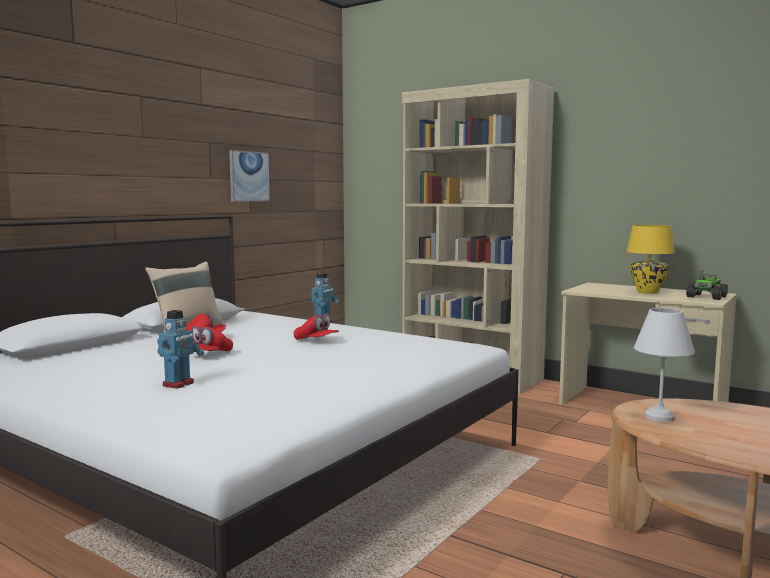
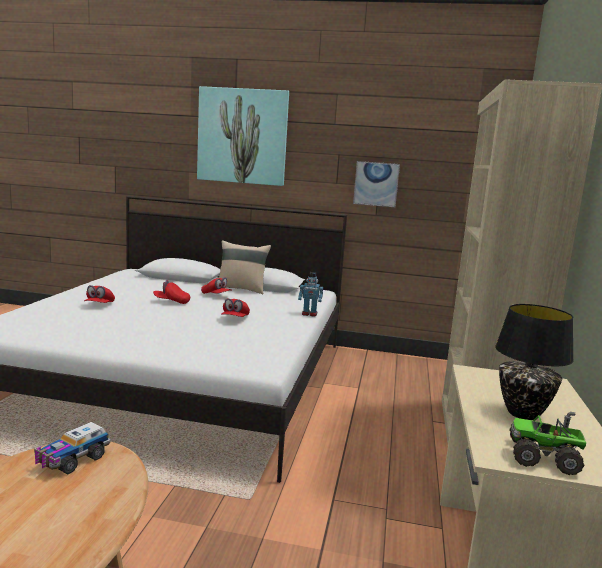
camera: 65 degrees right, 5 degrees up
toy robot [157,310,204,388] -> red cap [84,285,115,303]
yellow table lamp [626,225,675,294] -> black table lamp [495,304,574,420]
white table lamp [634,308,695,422] -> toy truck [34,422,110,474]
none -> picture [197,86,289,186]

